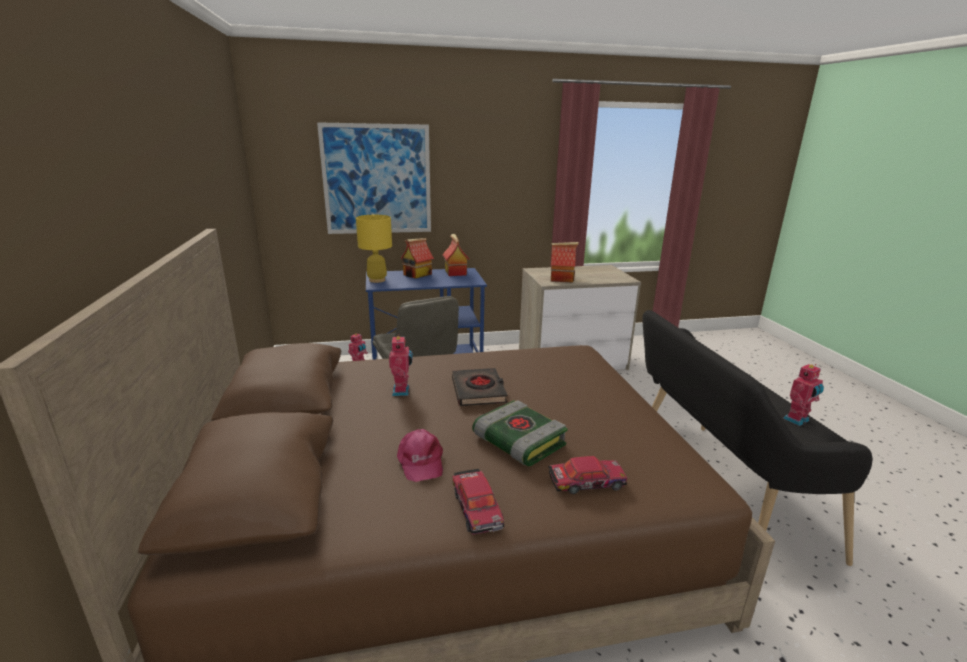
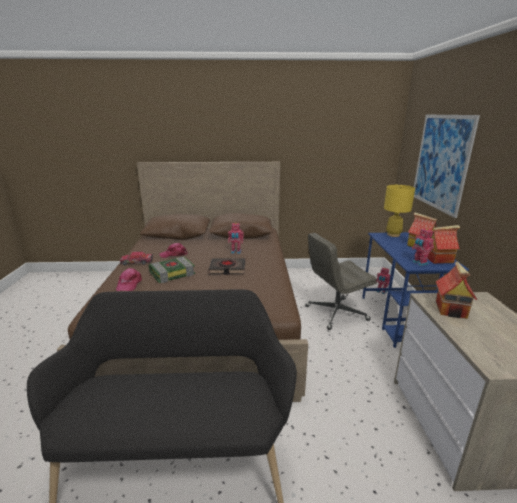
camera: 100 degrees right, 0 degrees up
toy car [548,456,627,494] -> pink cap [116,268,142,291]
toy robot [783,364,824,426] -> toy robot moved to [412,227,434,266]

